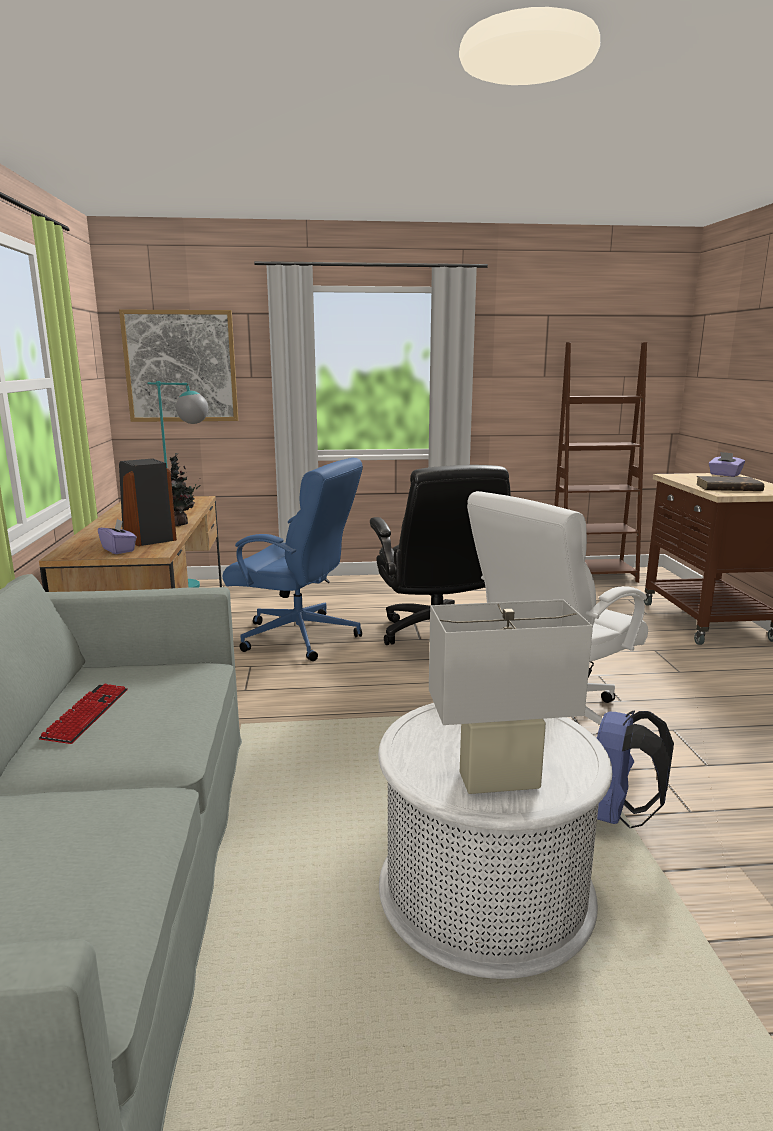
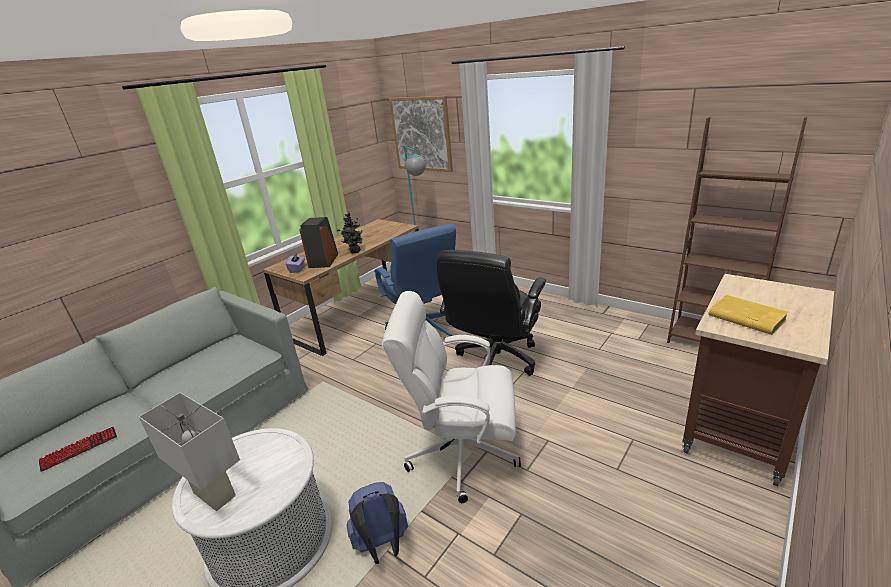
camera: 45 degrees right, 10 degrees up
keyboard [39,684,127,744] -> keyboard moved to [39,427,117,472]
brown book [696,476,764,491] -> yellow book [708,295,789,335]
purple tissue box [709,452,745,477] -> none

